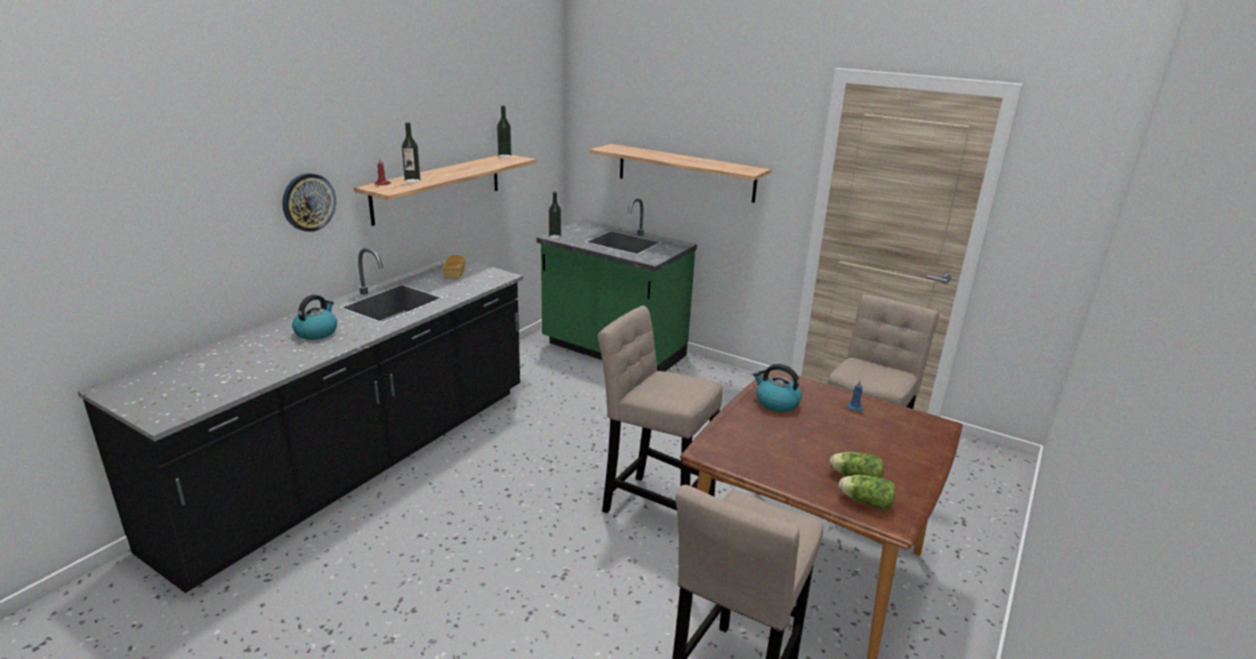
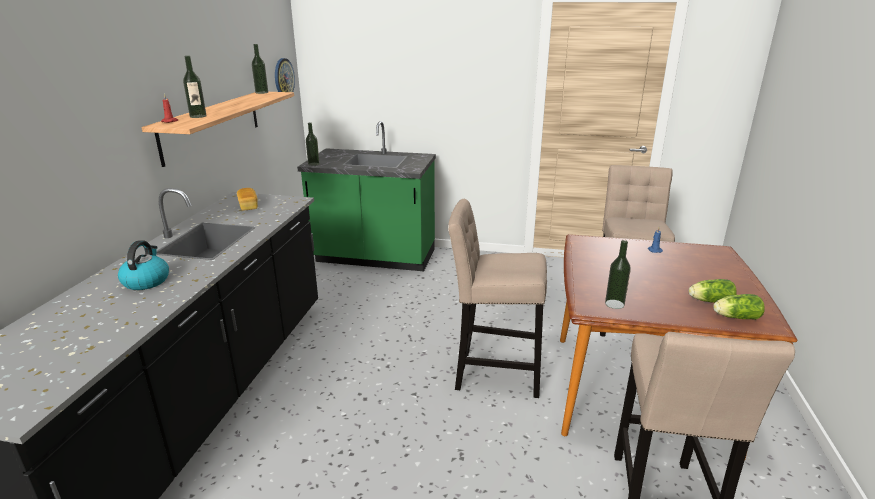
camera: 20 degrees left, 0 degrees up
wall clock [282,173,336,232] -> wall clock moved to [275,58,295,92]
shelf [589,144,771,203] -> none
kettle [753,364,802,412] -> none
none -> bottle [605,240,631,309]

